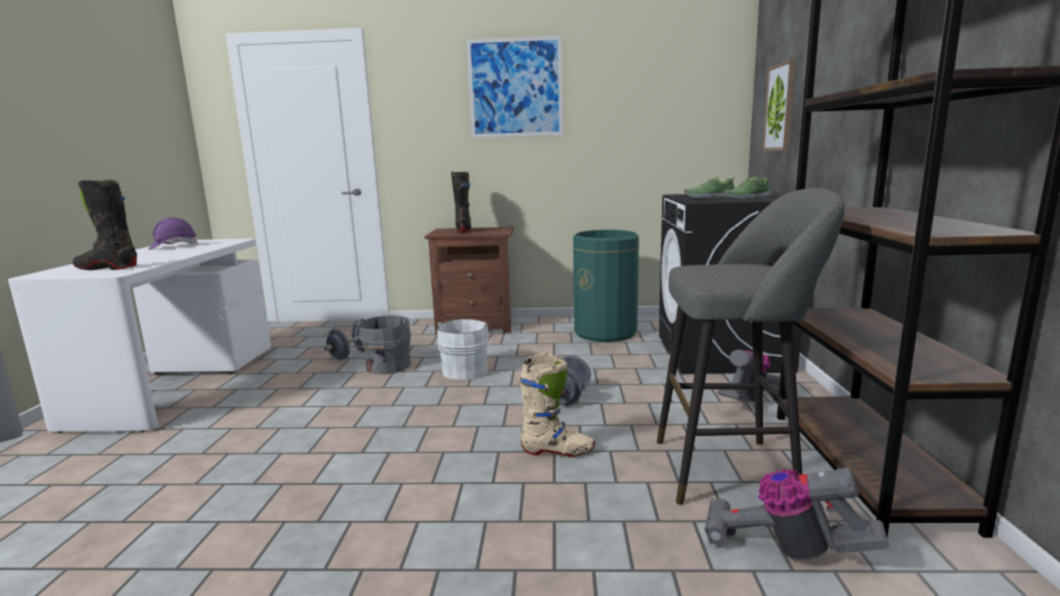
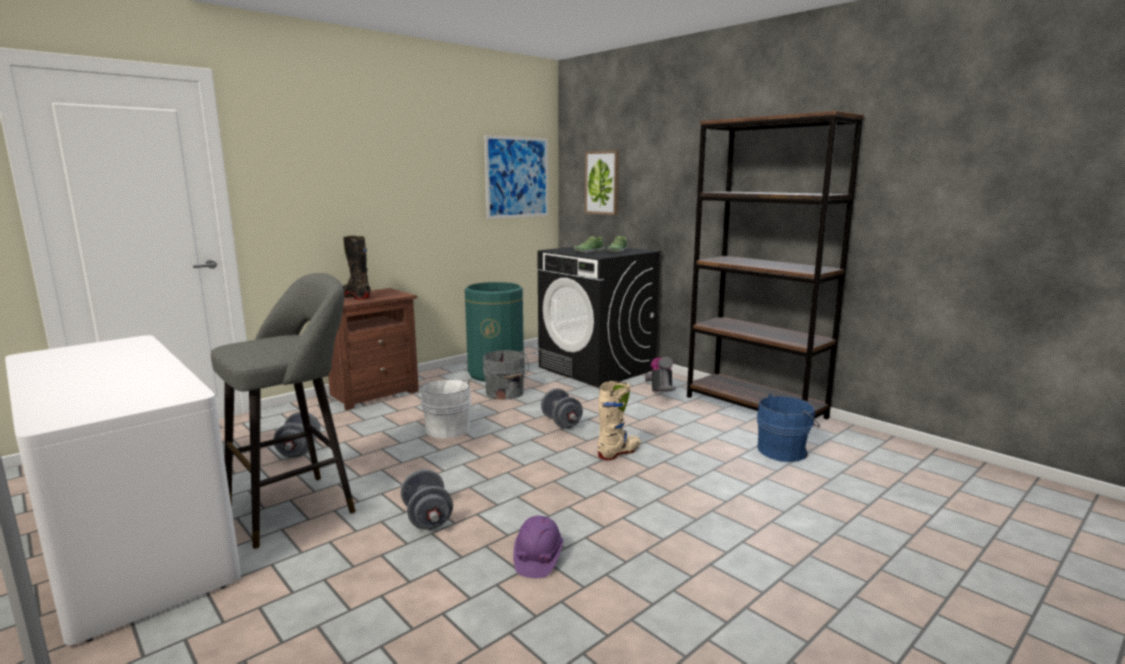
camera: 45 degrees left, 0 degrees up
black boot [72,180,137,270] -> none
purple hard hat [149,217,198,250] -> purple hard hat moved to [513,516,563,578]
grey bucket [355,316,411,374] -> grey bucket moved to [483,350,529,400]
picture [467,36,563,138] -> picture moved to [484,135,548,219]
grey stool [657,188,845,505] -> grey stool moved to [211,273,356,549]
vacuum cleaner [705,467,889,560] -> blue bucket [757,394,820,462]
none -> grey dumbbell [401,469,453,530]

